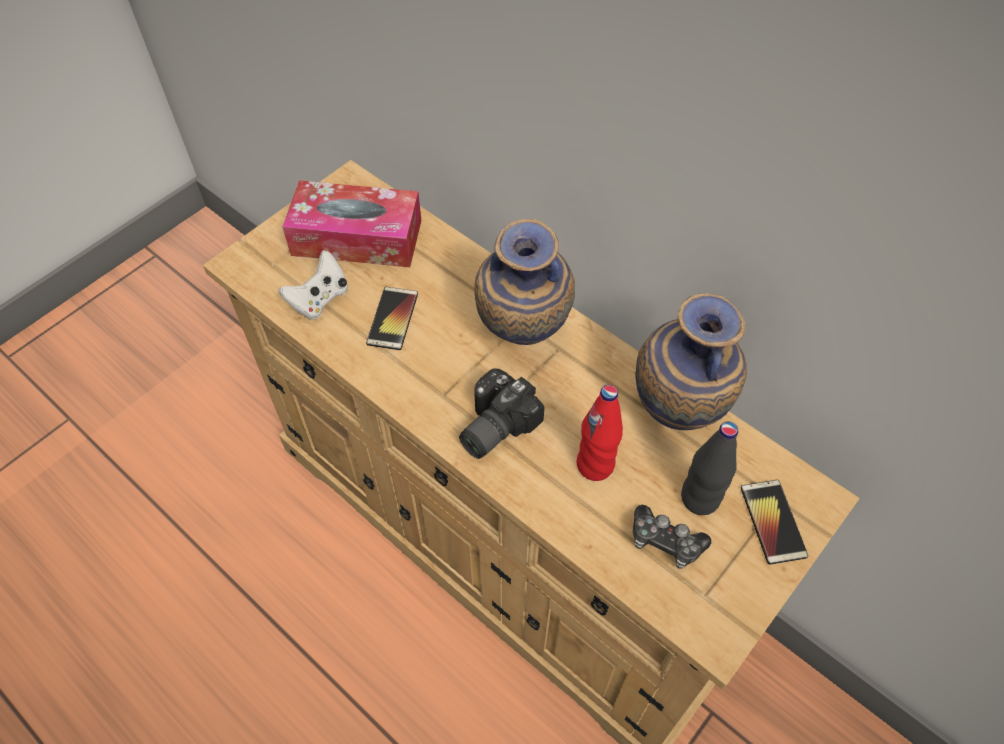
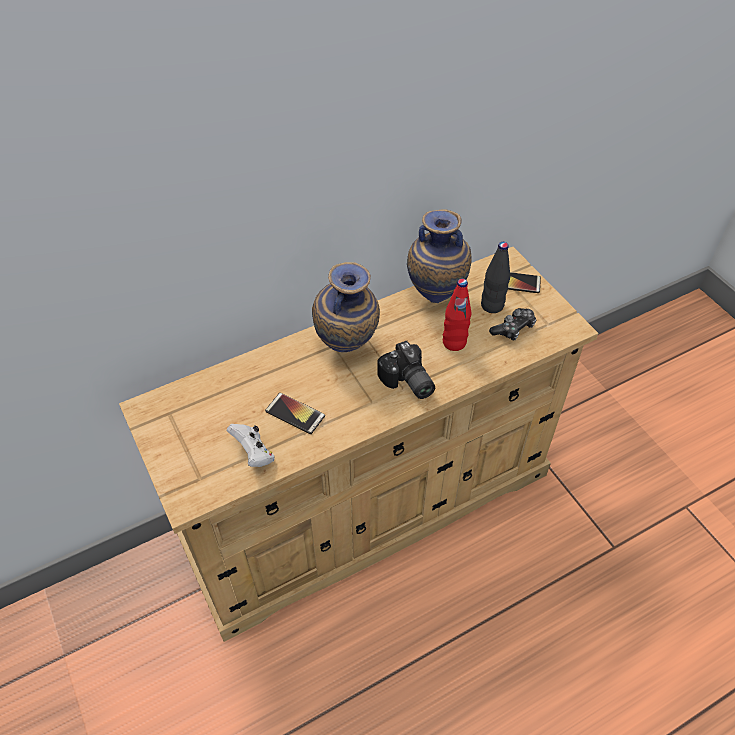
camera: 70 degrees left, 5 degrees down
tissue box [282,180,421,267] -> none

